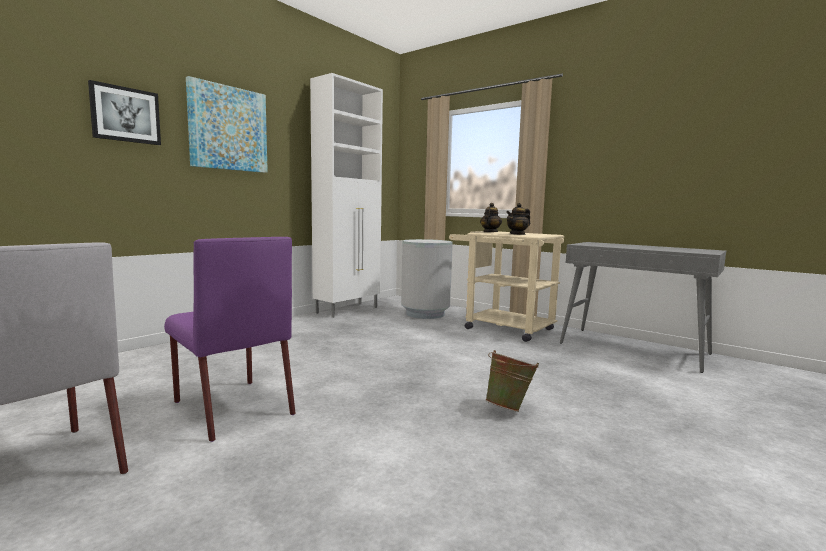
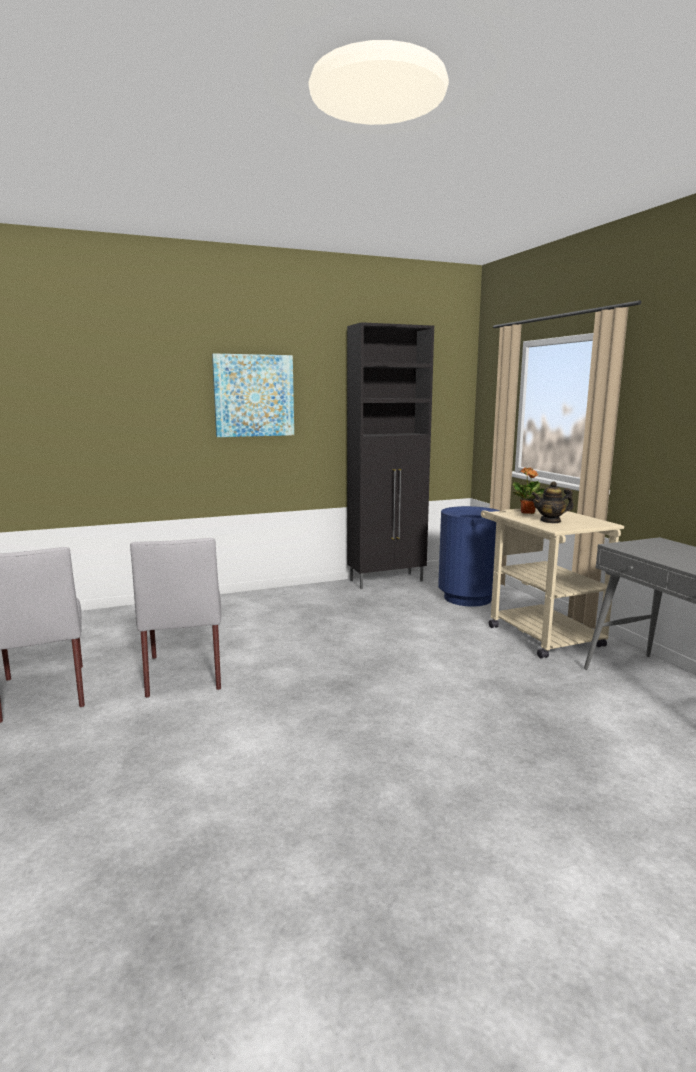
camera: 30 degrees right, 5 degrees up
picture [88,80,161,145] -> none
purple chair [164,237,295,442] -> grey chair [130,538,221,698]
white cabinet [310,73,383,318] -> black cabinet [347,322,434,589]
grey trash can [401,239,453,319] -> blue trash can [438,506,500,606]
teapot [480,203,502,232] -> potted plant [513,468,544,514]
green bucket [486,350,539,412] -> none

